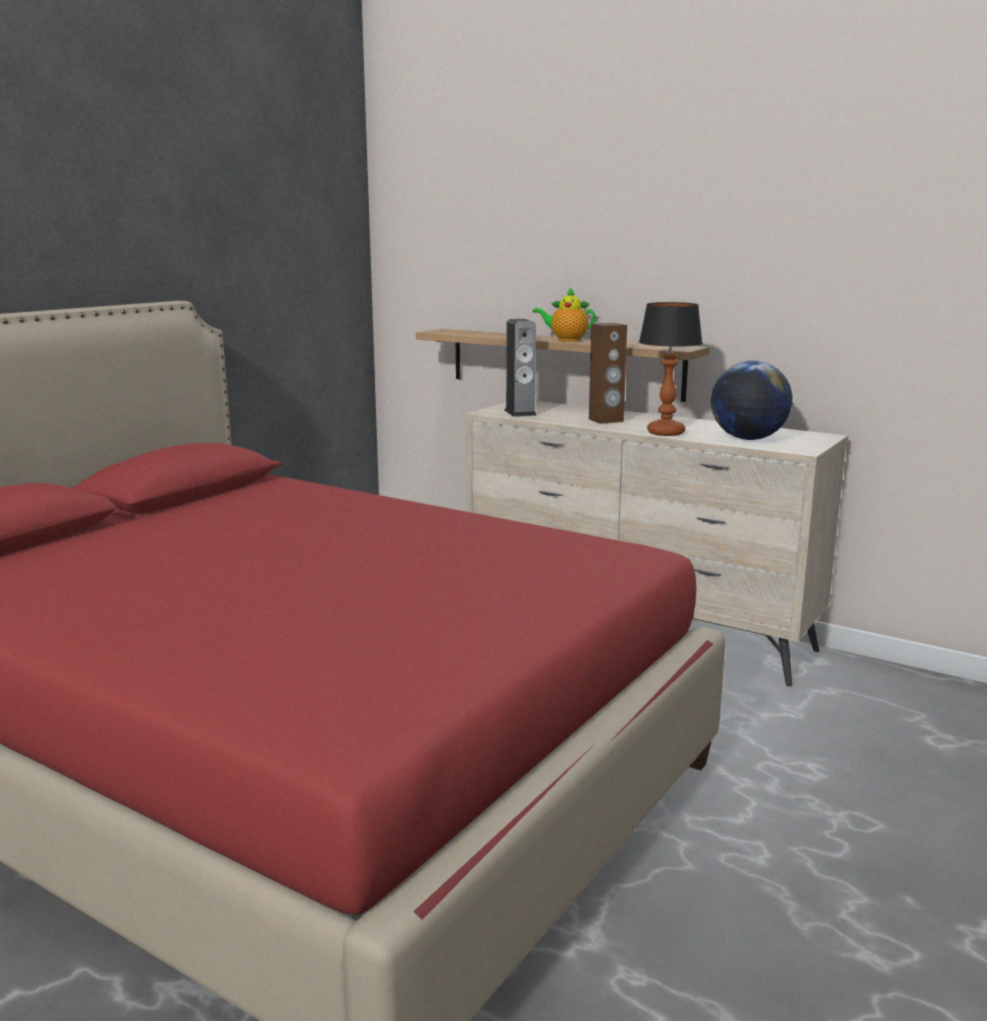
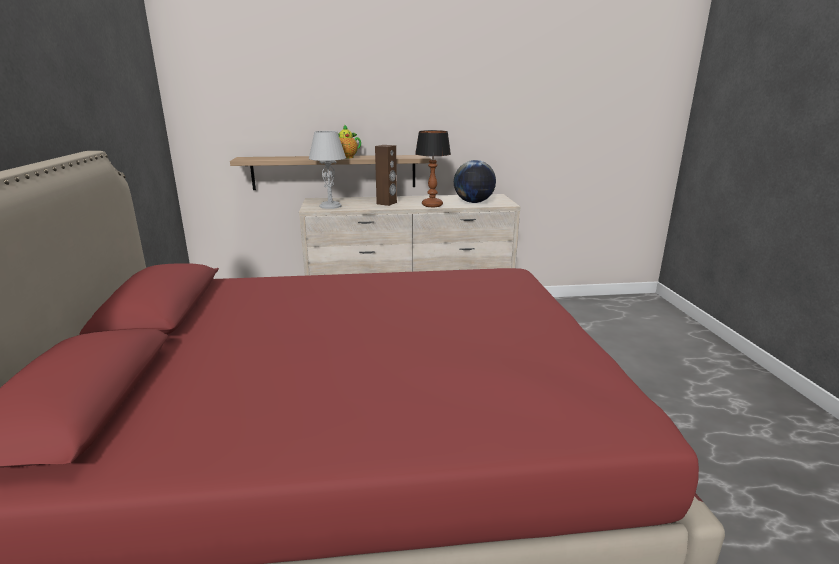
camera: 40 degrees left, 5 degrees up
speaker [505,319,537,417] -> grey table lamp [309,131,346,209]

